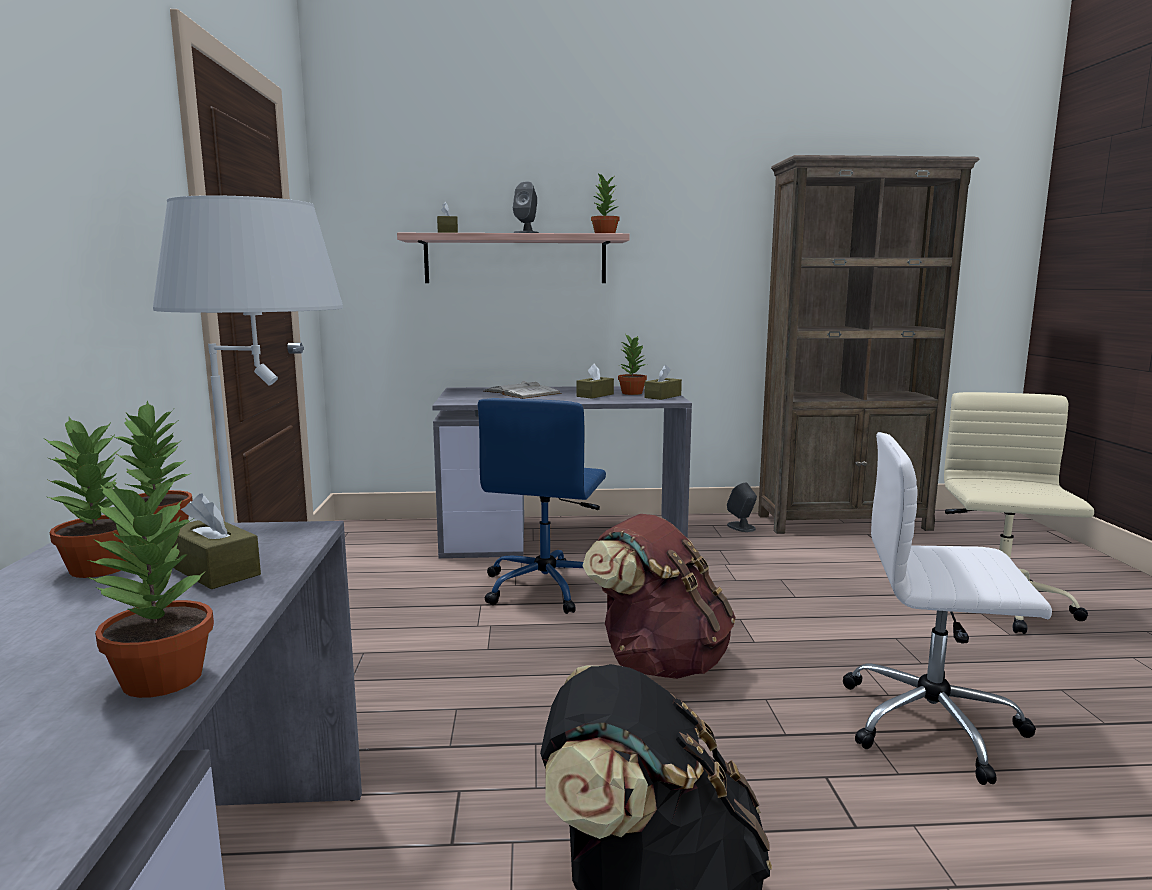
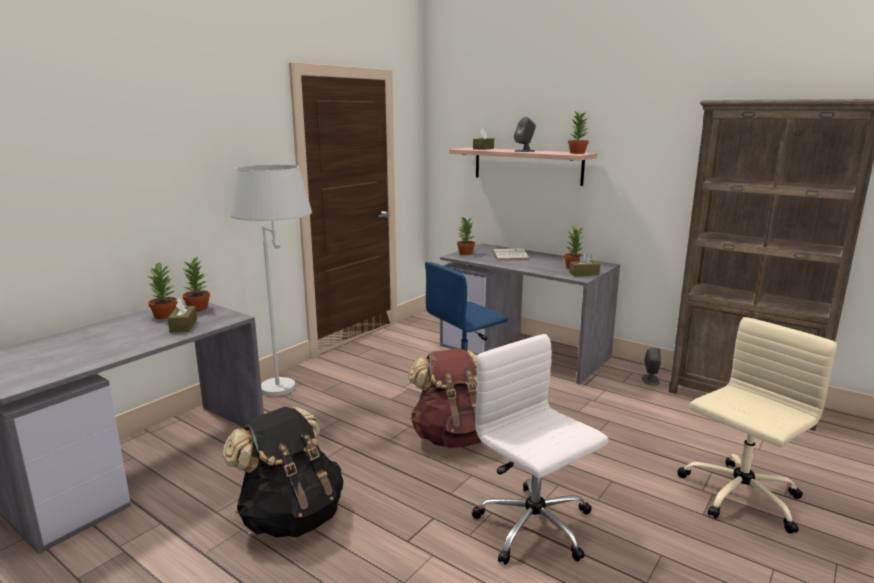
camera: 40 degrees right, 5 degrees up
potted plant [87,478,214,698] -> potted plant moved to [457,217,475,255]
brown tissue box [577,364,614,399] -> none

